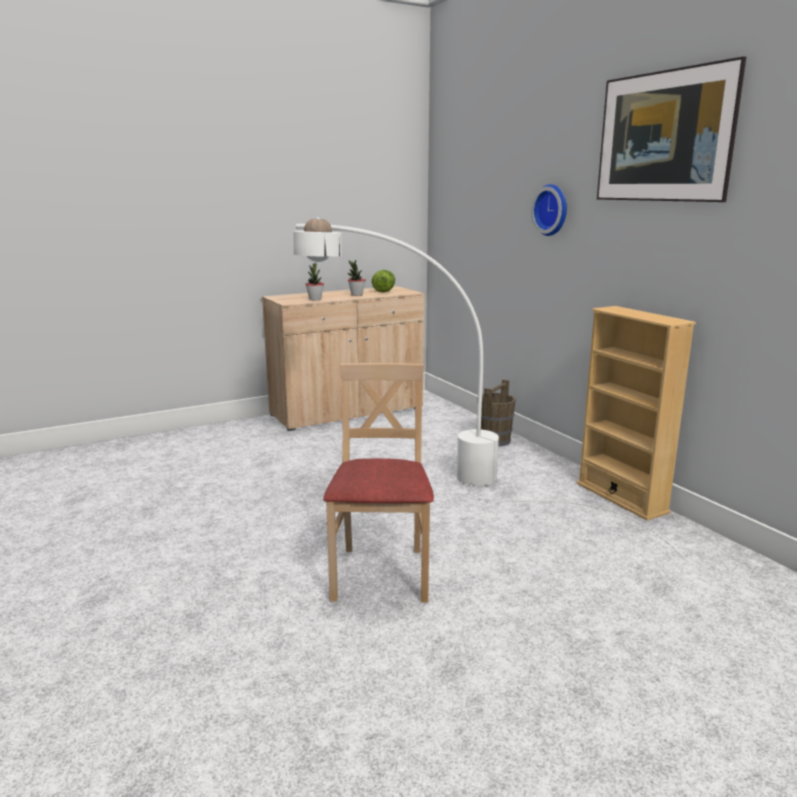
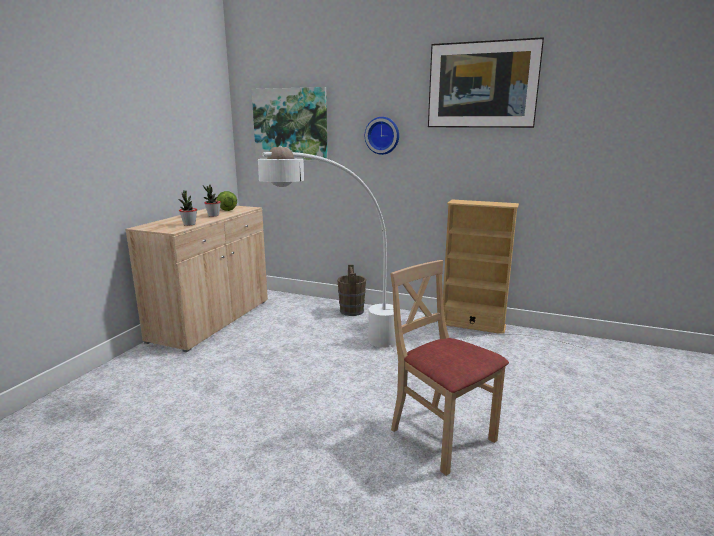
camera: 40 degrees left, 0 degrees up
none -> picture [252,87,328,162]

